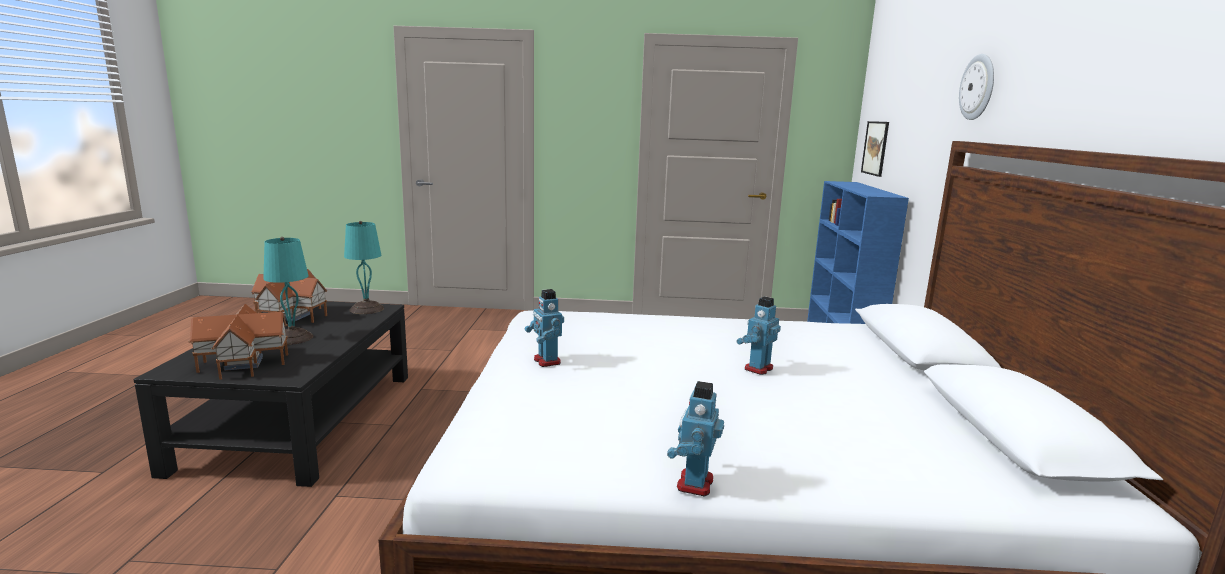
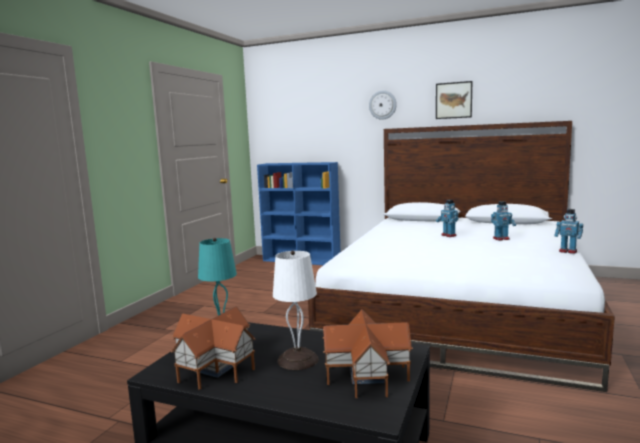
camera: 70 degrees left, 5 degrees down
turquoise table lamp [263,237,313,345] -> white table lamp [273,251,318,370]
toy robot [525,289,564,367] -> toy robot moved to [491,201,516,241]
picture [861,121,889,177] -> picture moved to [436,81,472,119]

